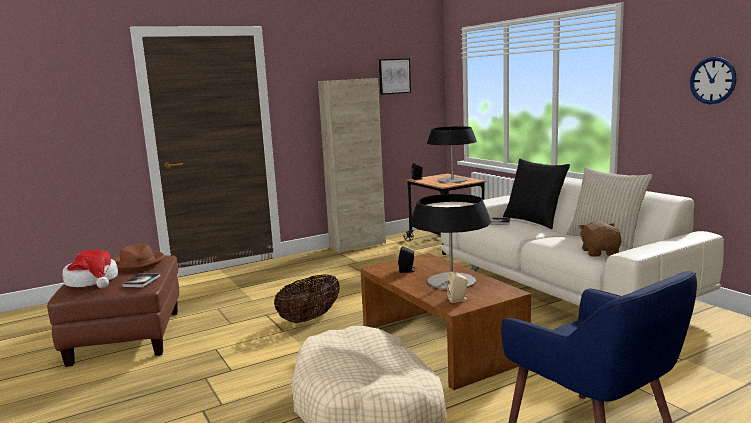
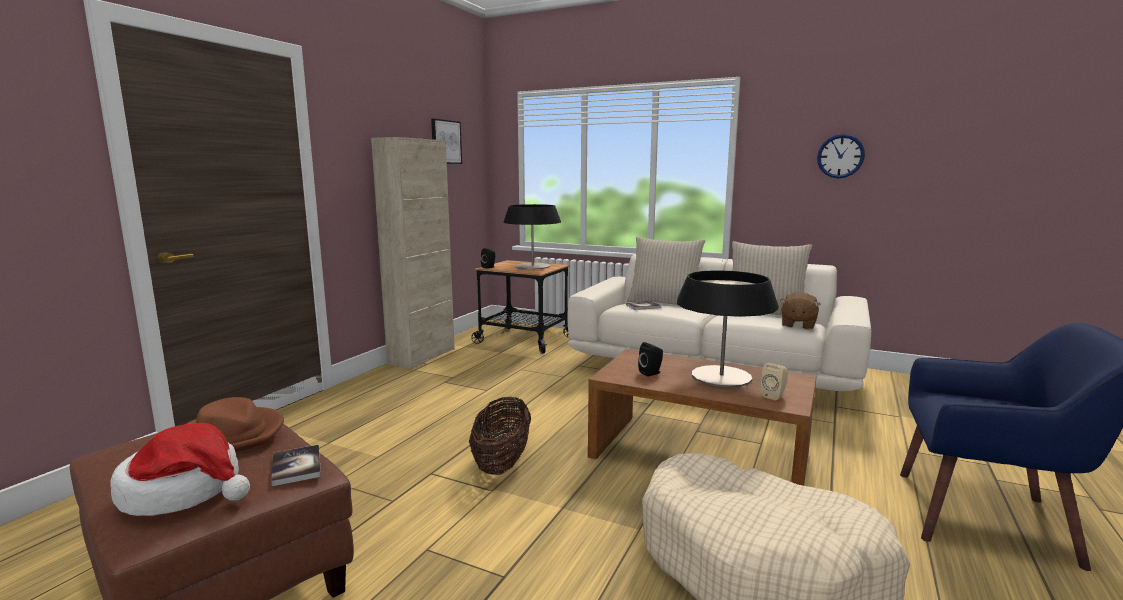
camera: 35 degrees left, 0 degrees up
black pillow [503,159,570,229] -> beige pillow [627,237,705,305]
brown plush toy [579,221,621,257] -> brown plush toy turned 120 degrees counterclockwise [780,292,821,330]

